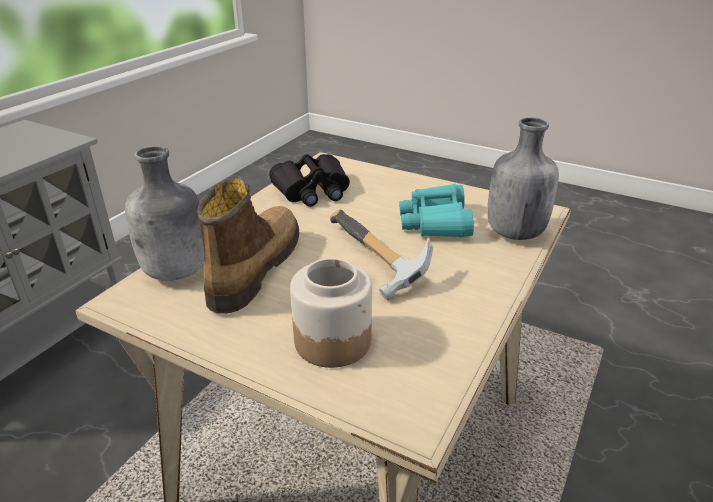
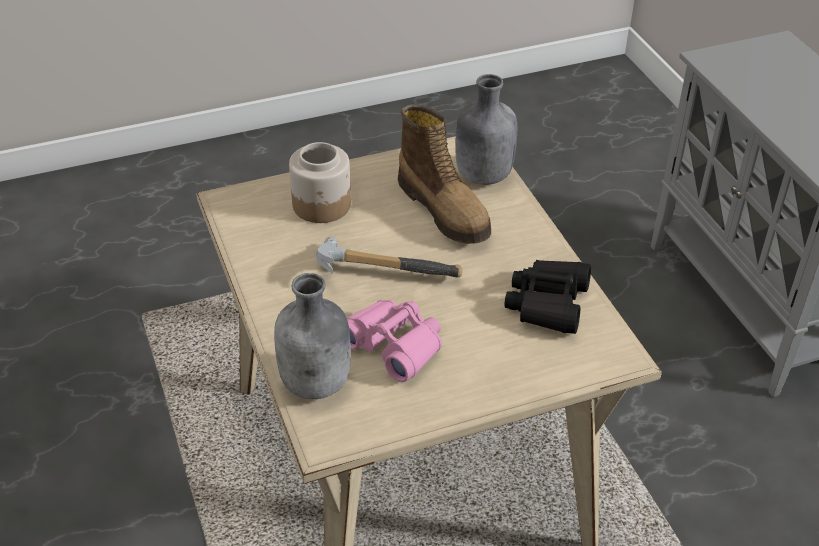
camera: 130 degrees right, 10 degrees up
turquoise binoculars [399,184,474,237] -> pink binoculars [347,300,442,382]

